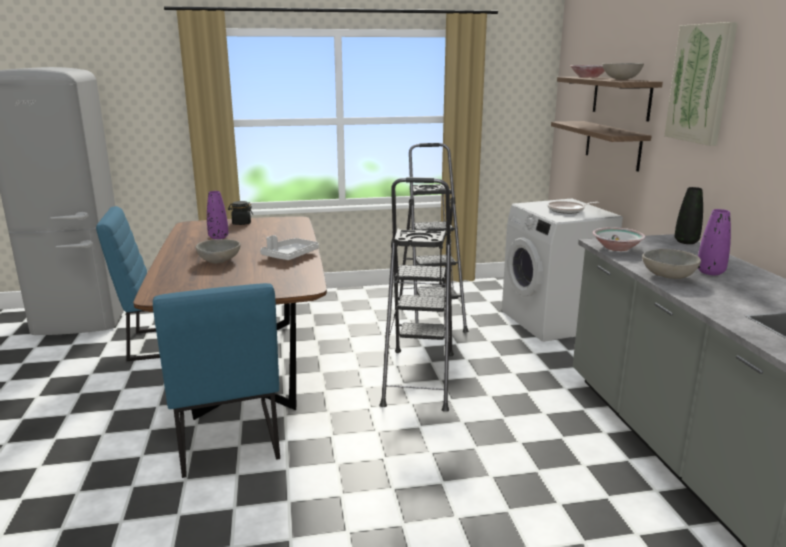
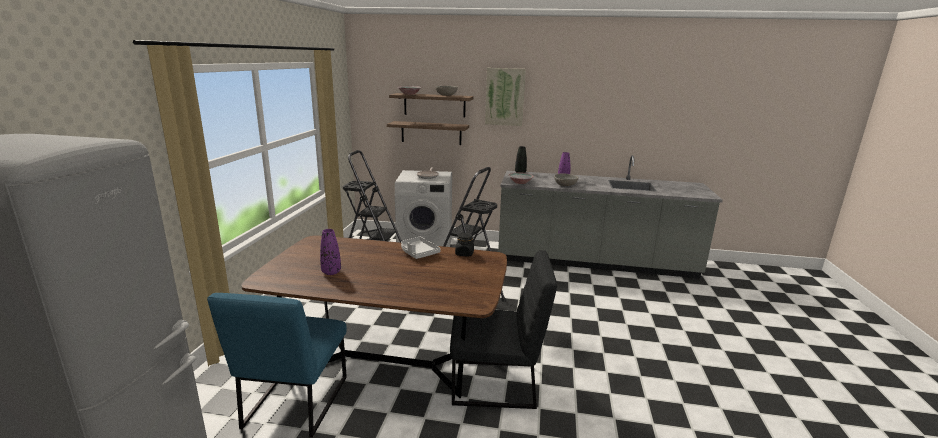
camera: 70 degrees left, 0 degrees up
blue chair [153,283,280,478] -> black chair [450,250,557,409]
grey bowl [196,239,241,264] -> none
black jar [228,201,253,225] -> black jar moved to [455,232,474,256]

